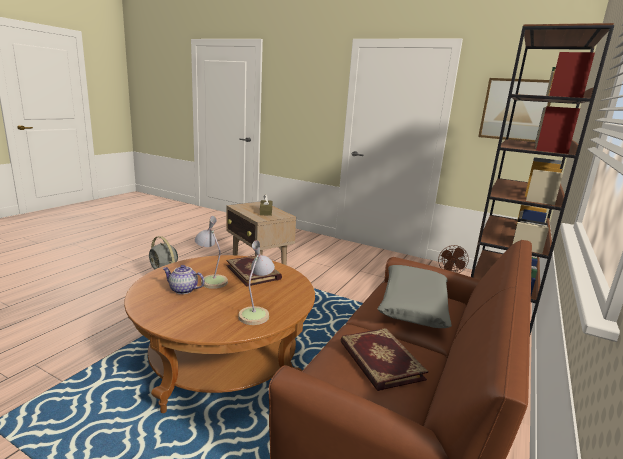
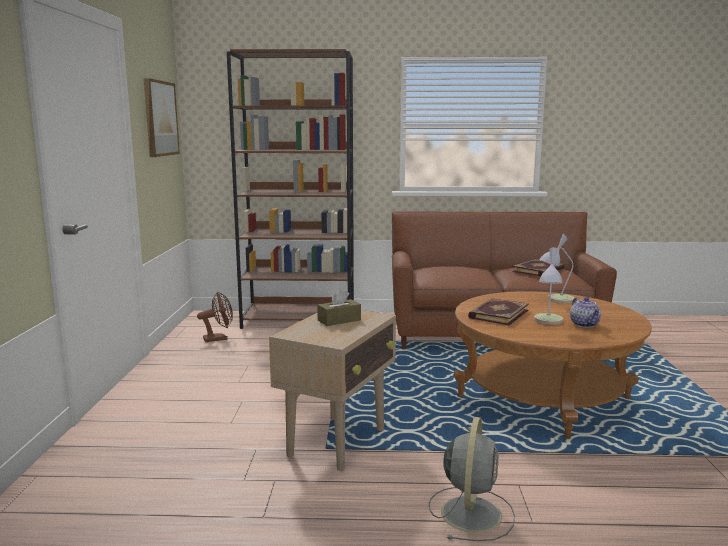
camera: 115 degrees left, 5 degrees down
grey pillow [378,265,452,328] -> none

